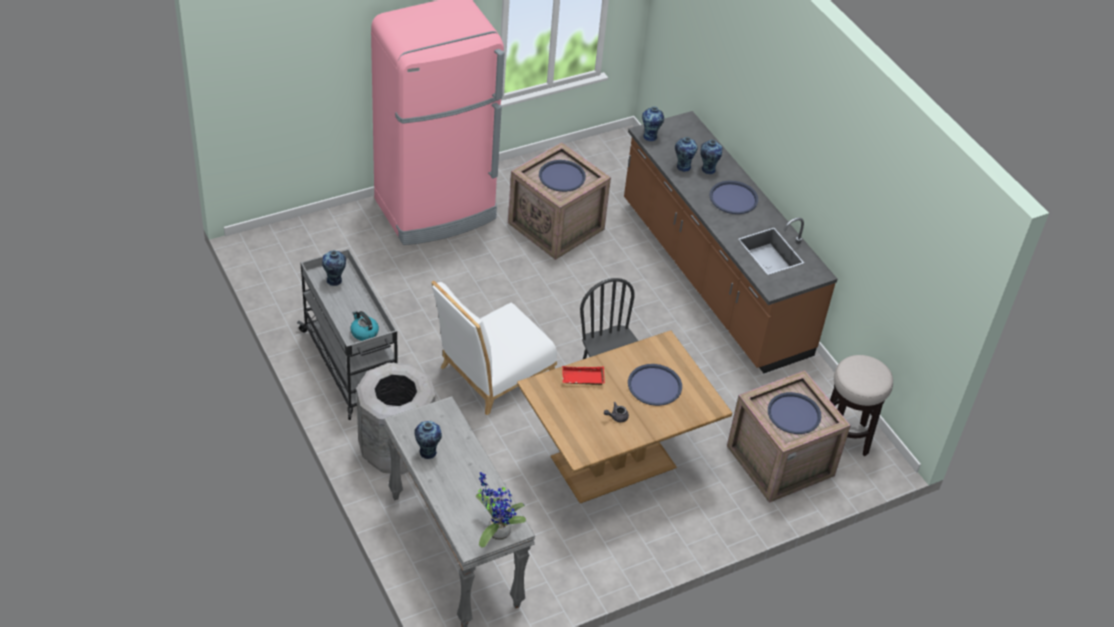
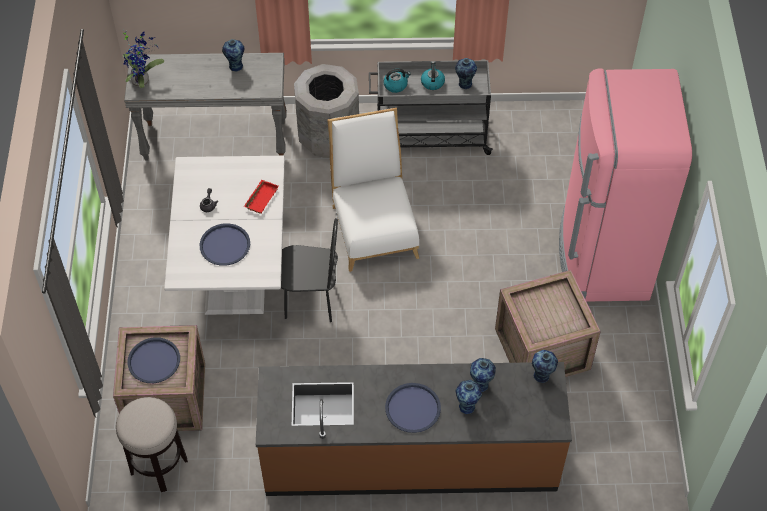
camera: 120 degrees right, 10 degrees up
brown dining table [517,331,732,504] -> white dining table [164,156,285,315]
blue tray [539,160,586,192] -> none
none -> kettle [421,62,445,90]

